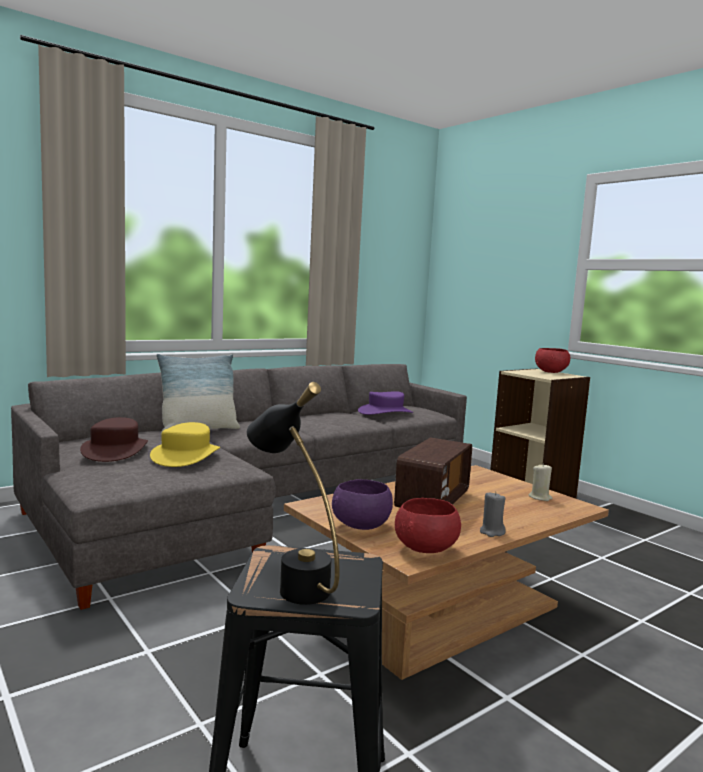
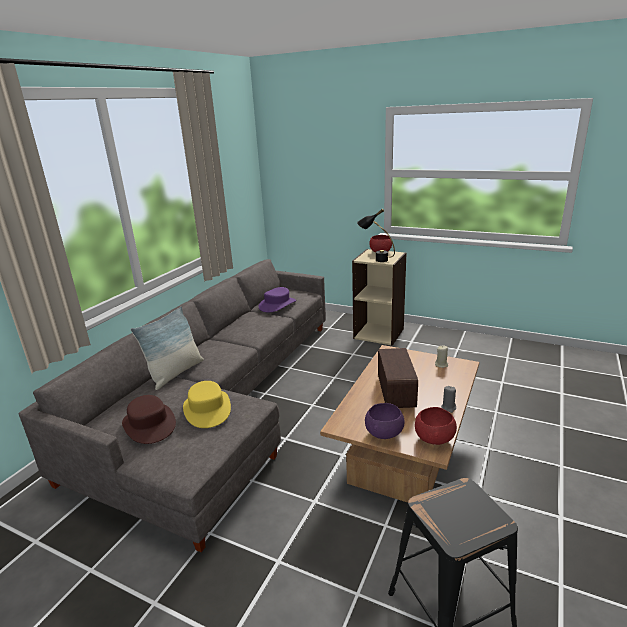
camera: 25 degrees left, 15 degrees up
black table lamp [247,382,340,605] -> black table lamp moved to [357,209,395,262]

